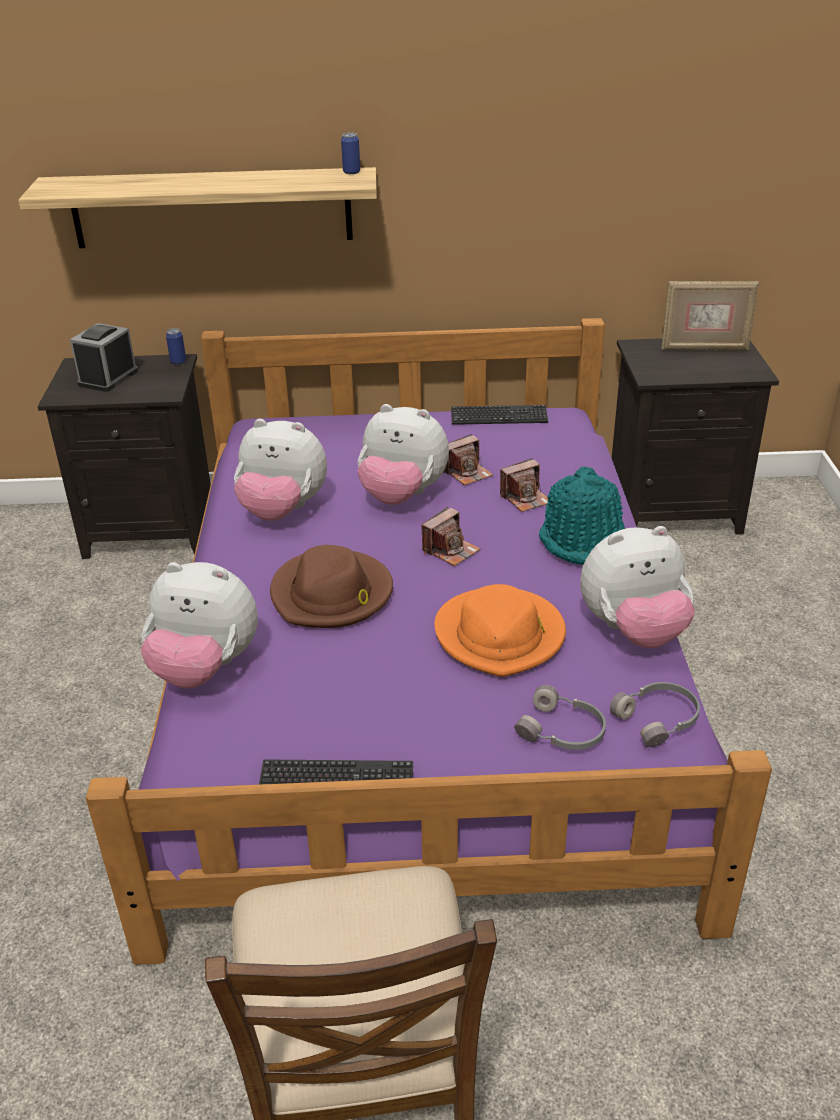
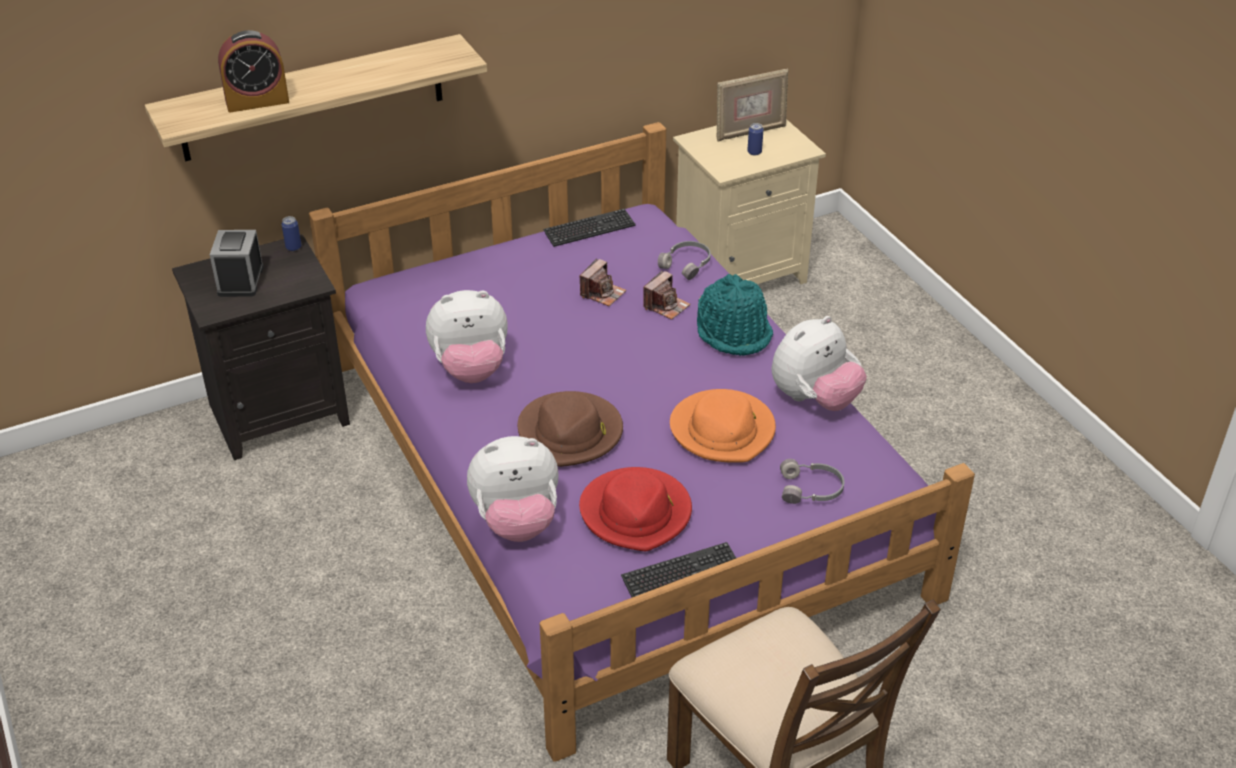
camera: 25 degrees left, 5 degrees up
can [341,133,360,174] -> can moved to [747,123,764,156]
plush toy [358,404,449,505] -> none
camera [421,507,480,566] -> none
grey headphones [610,682,700,747] -> grey headphones moved to [658,241,711,280]
black nightstand [612,338,779,535] -> beige nightstand [673,119,826,284]
none -> alarm clock [218,30,289,112]
none -> red hat [579,467,692,551]

